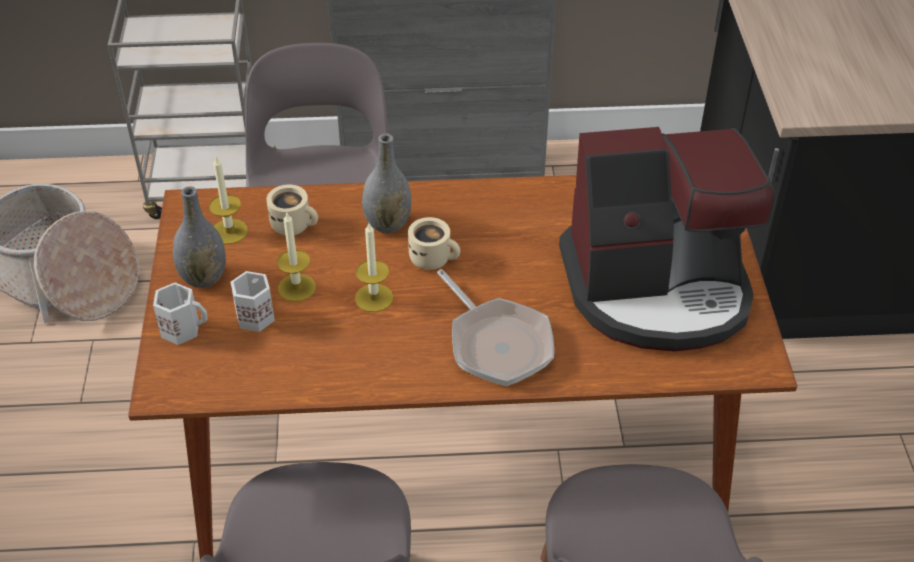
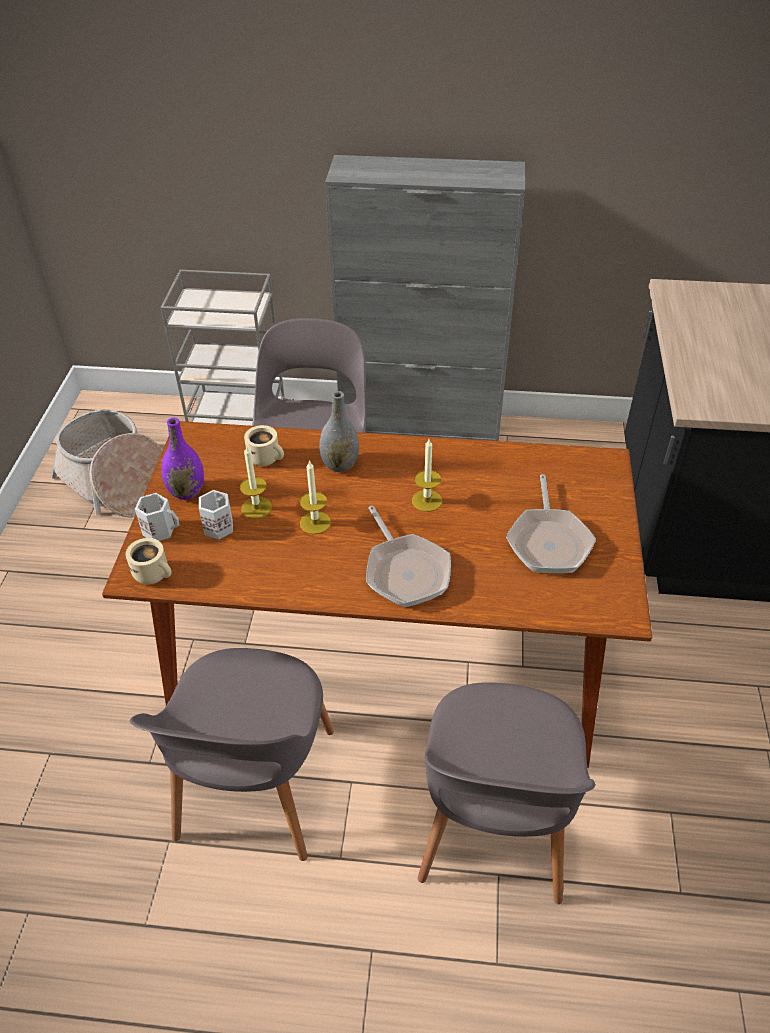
camera: 10 degrees right, 0 degrees up
grey vase [173,186,226,288] -> purple vase [162,418,204,500]
candle [209,157,248,244] -> candle moved to [412,439,442,512]
beige mug [408,217,460,270] -> beige mug moved to [126,538,172,585]
coffee machine [559,127,775,352] -> frying pan [506,474,596,573]

